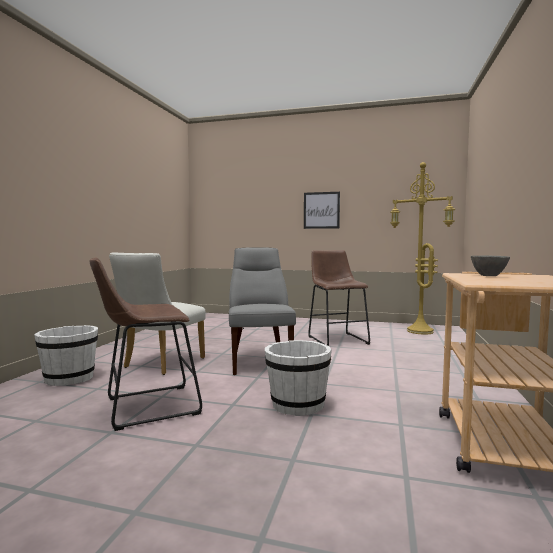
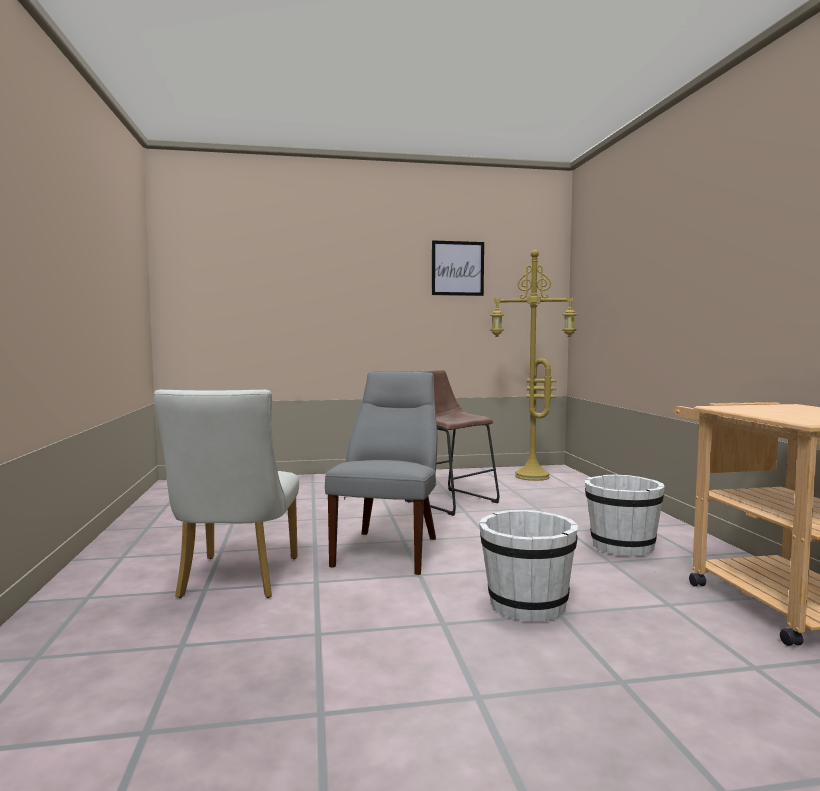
camera: 25 degrees left, 0 degrees up
white bucket [34,325,98,386] -> white bucket moved to [585,475,665,557]
brown stool [90,257,202,431] -> none
grey chair [229,247,296,375] -> grey chair turned 45 degrees clockwise [325,371,437,575]
picture [304,192,340,229] -> picture moved to [432,240,484,296]
grey bowl [471,256,510,276] -> none

